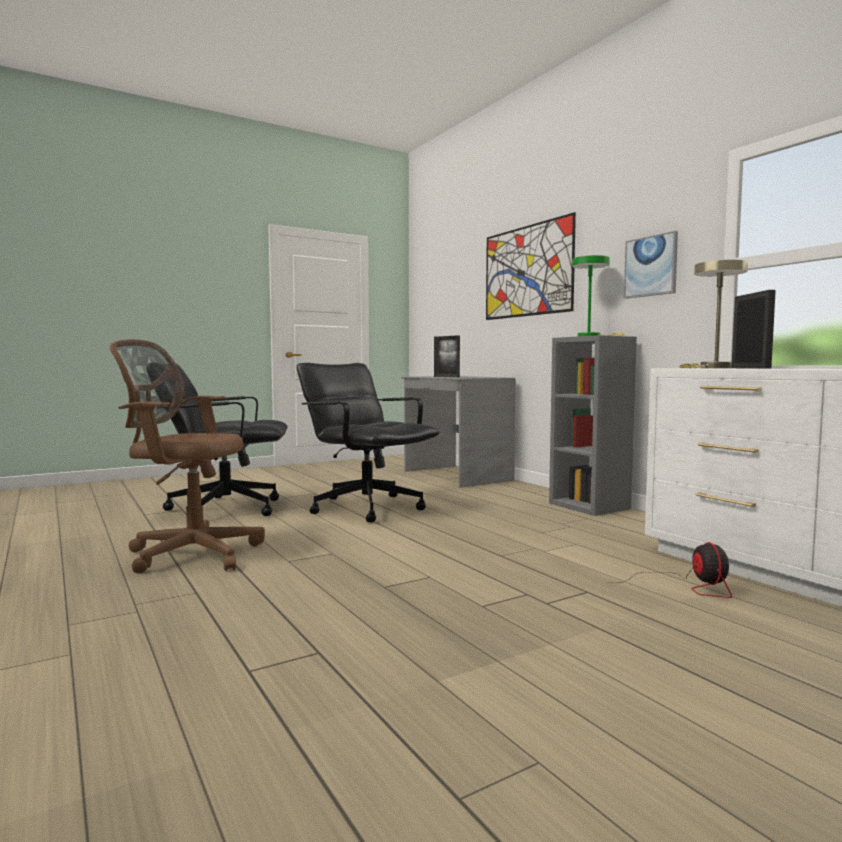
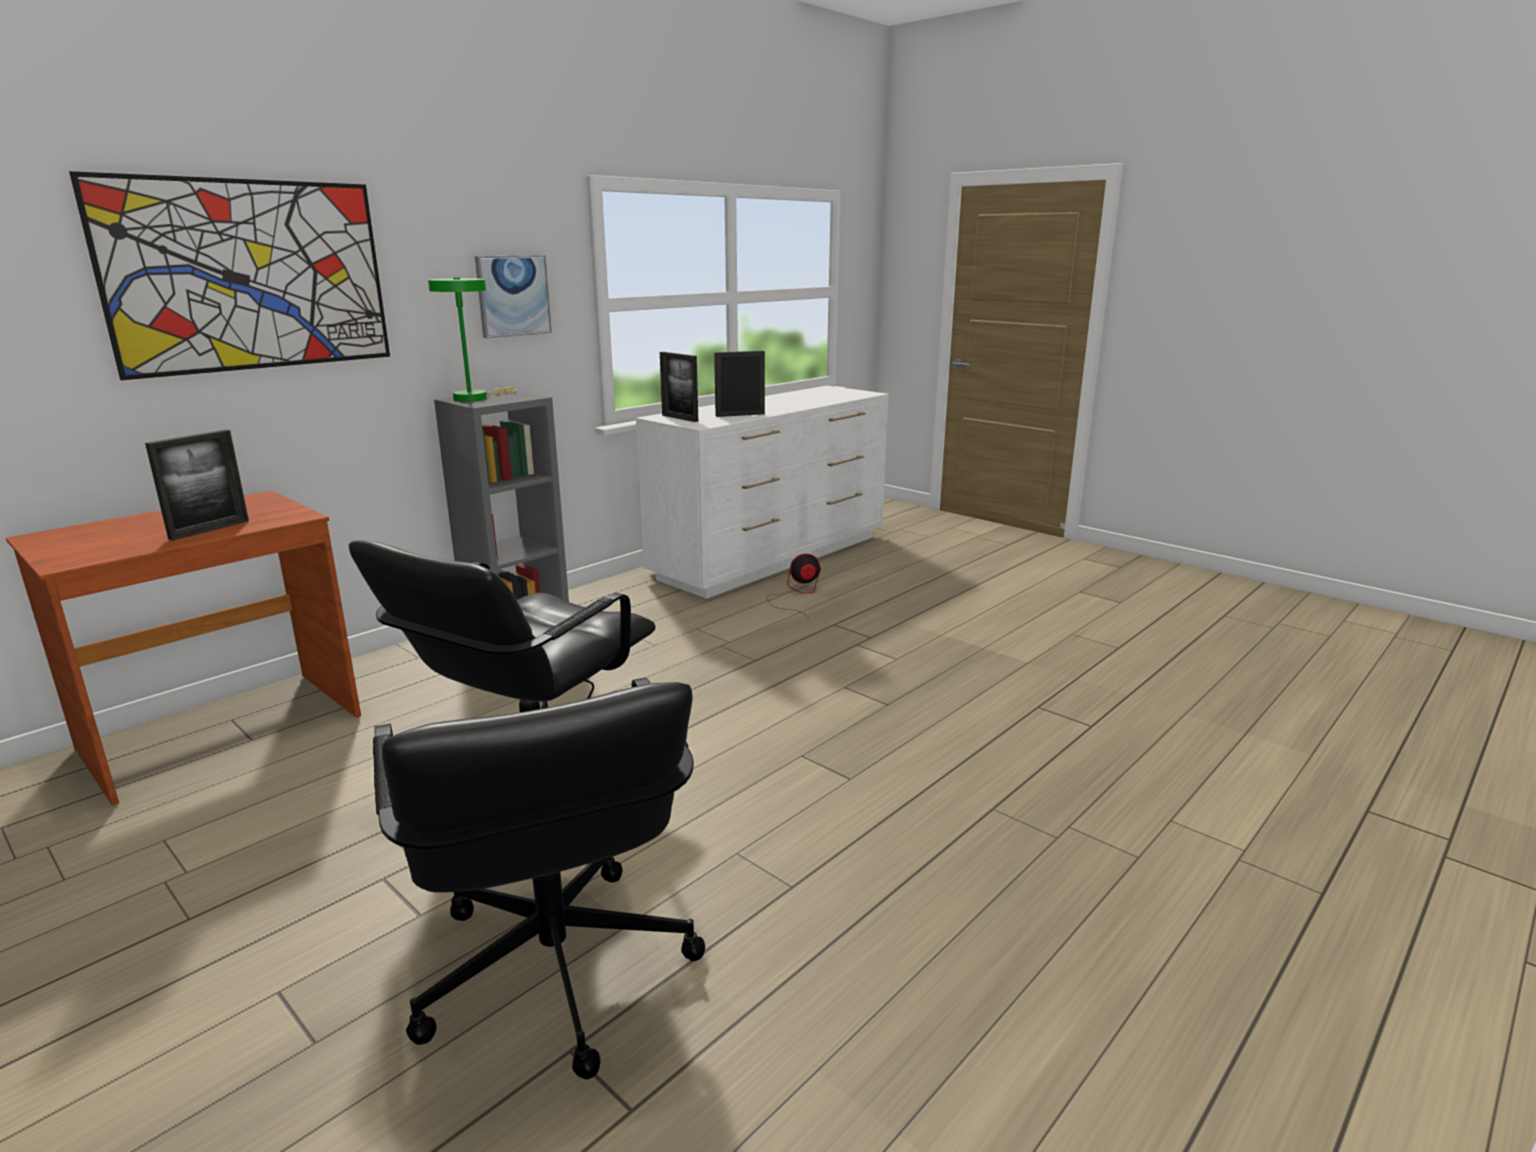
camera: 105 degrees left, 15 degrees up
brown office chair [110,339,265,574] -> none
grey desk [401,376,516,488] -> brown desk [6,491,361,806]
beige table lamp [680,260,748,368] -> picture frame [660,352,698,422]

